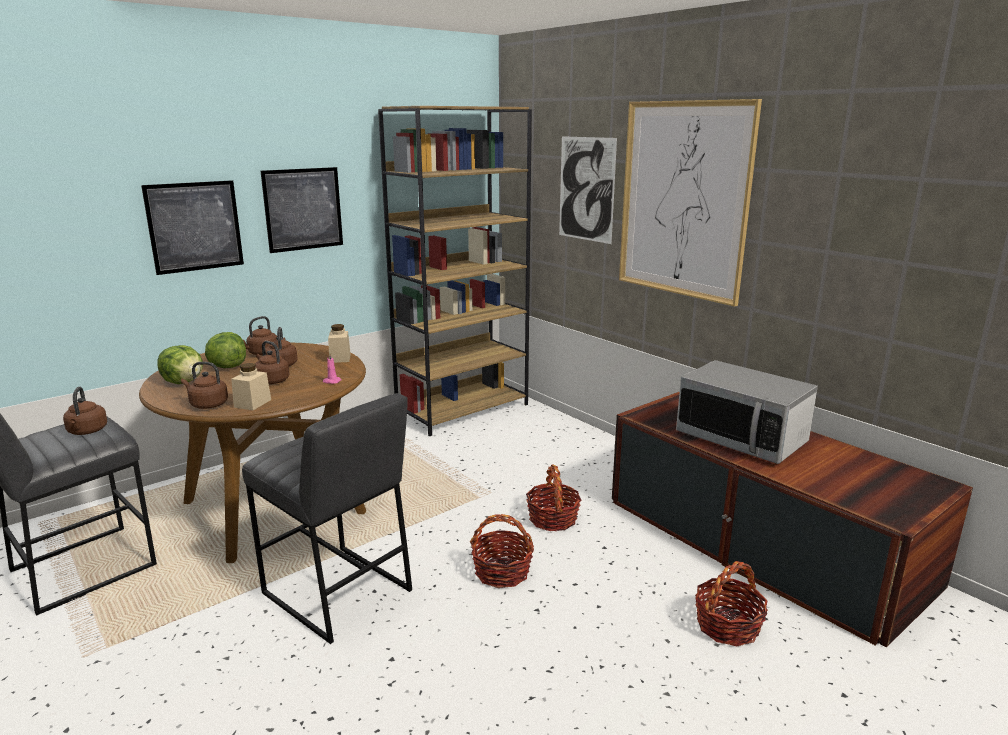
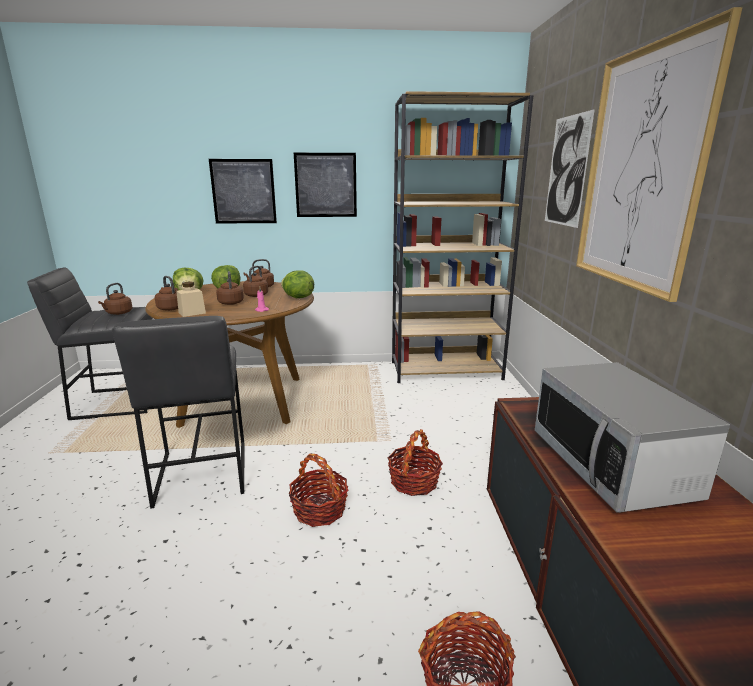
camera: 35 degrees right, 0 degrees up
beige jar [328,324,351,363] -> lettuce [281,270,314,298]

